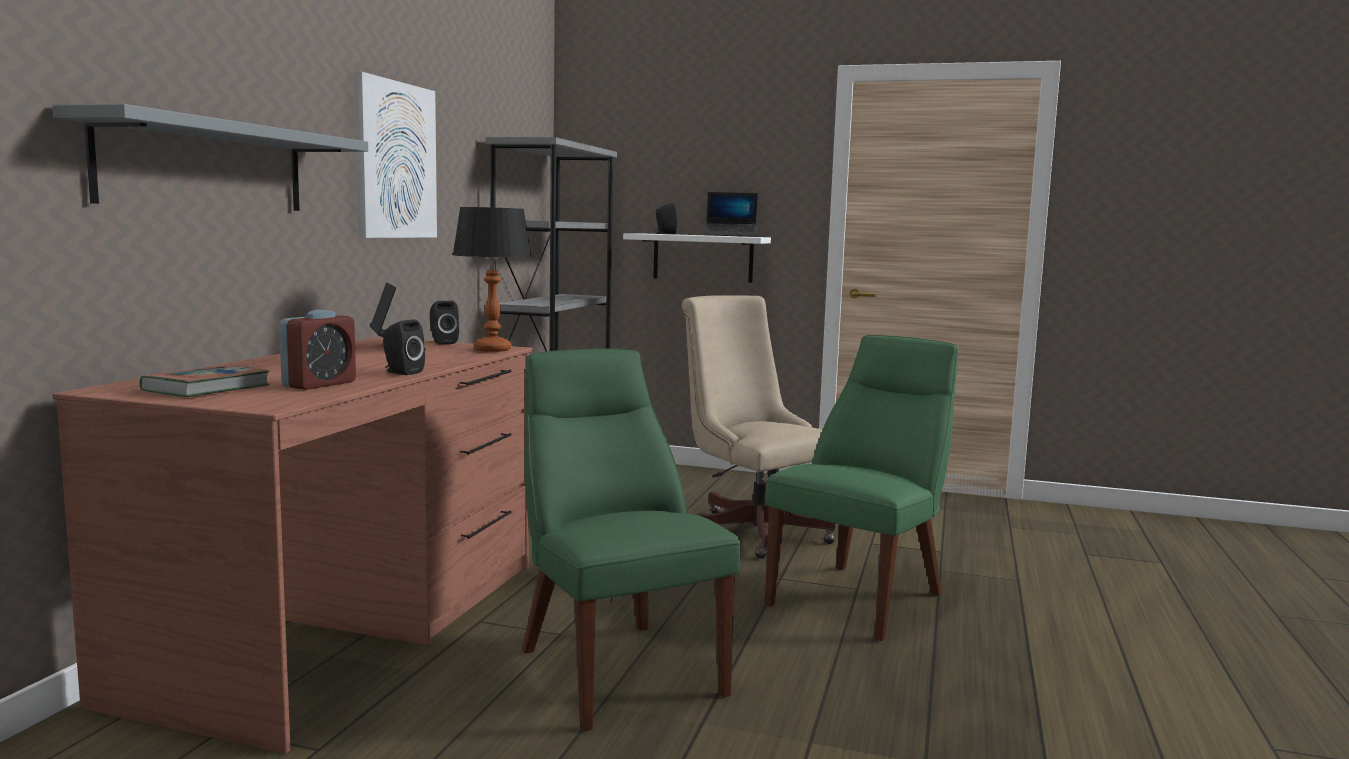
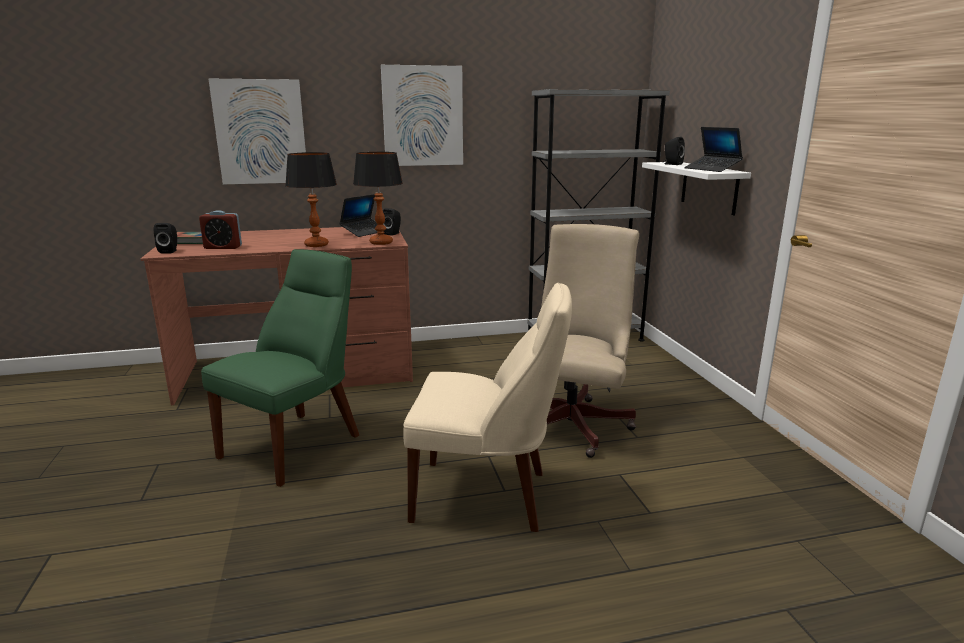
camera: 60 degrees right, 10 degrees up
grey shelf [52,104,368,211] -> picture [209,79,306,184]
black speaker [383,319,425,375] -> black speaker moved to [154,223,177,254]
green chair [765,335,958,641] -> beige chair [404,283,572,532]
none -> table lamp [285,152,337,247]

